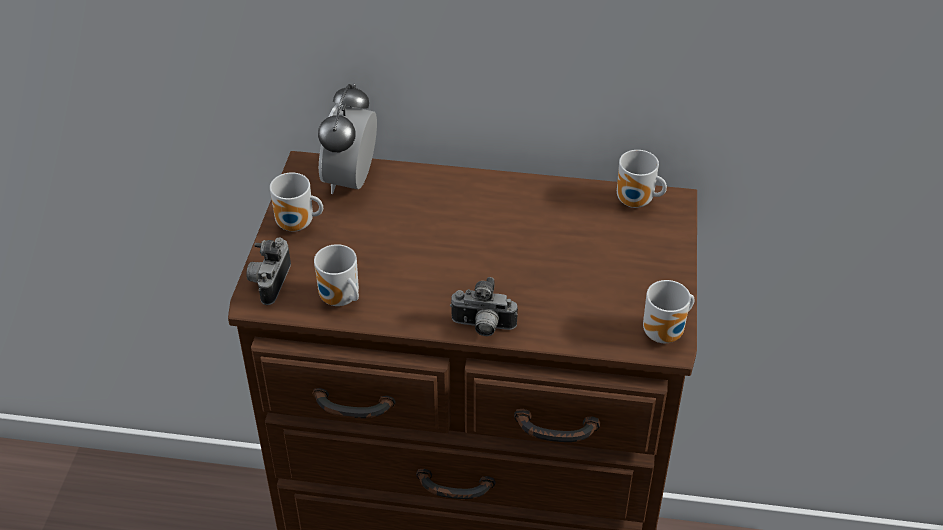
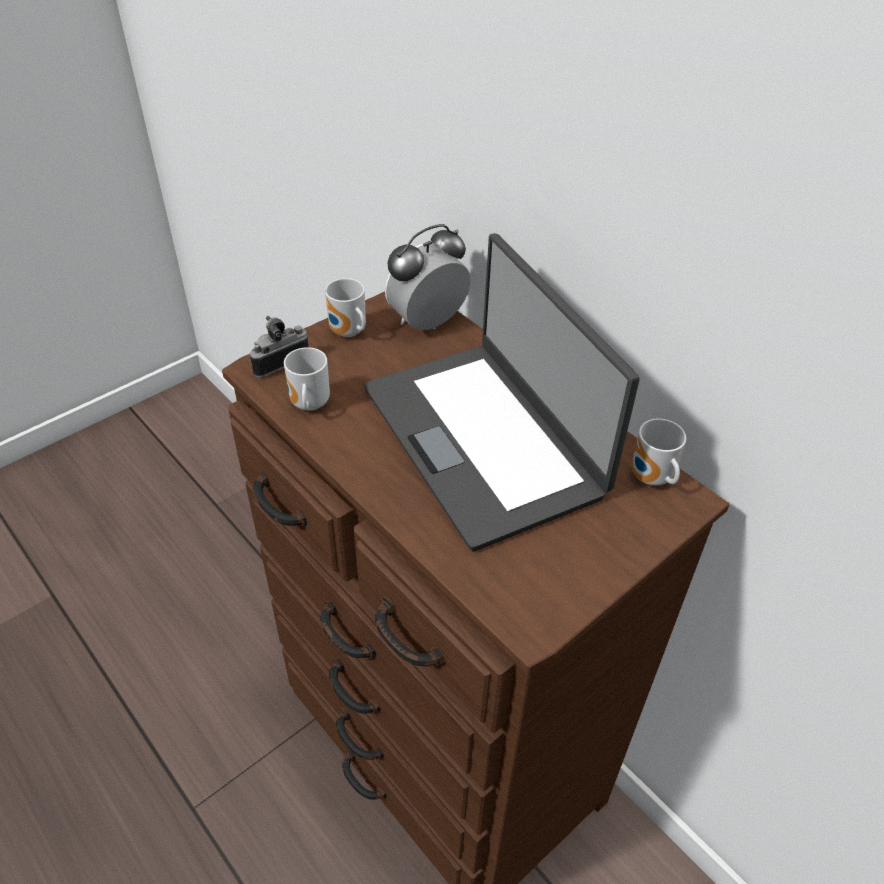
camera: 40 degrees right, 0 degrees up
camera [450,277,518,336] -> none
mug [643,280,694,343] -> none
none -> laptop [364,233,640,551]

